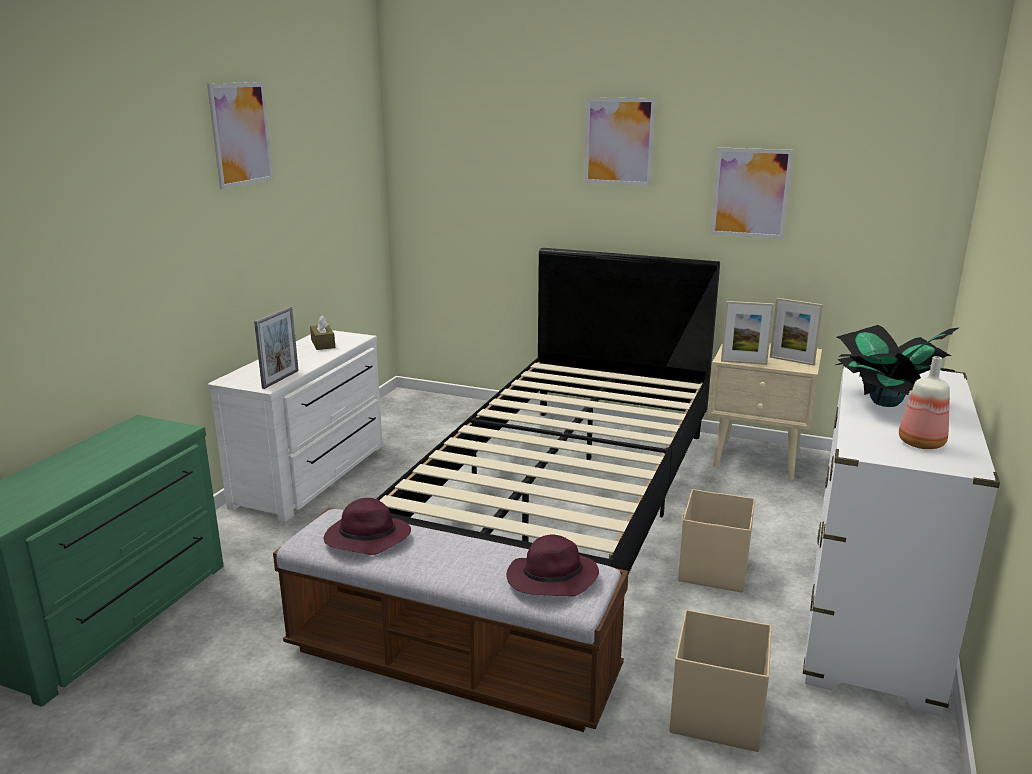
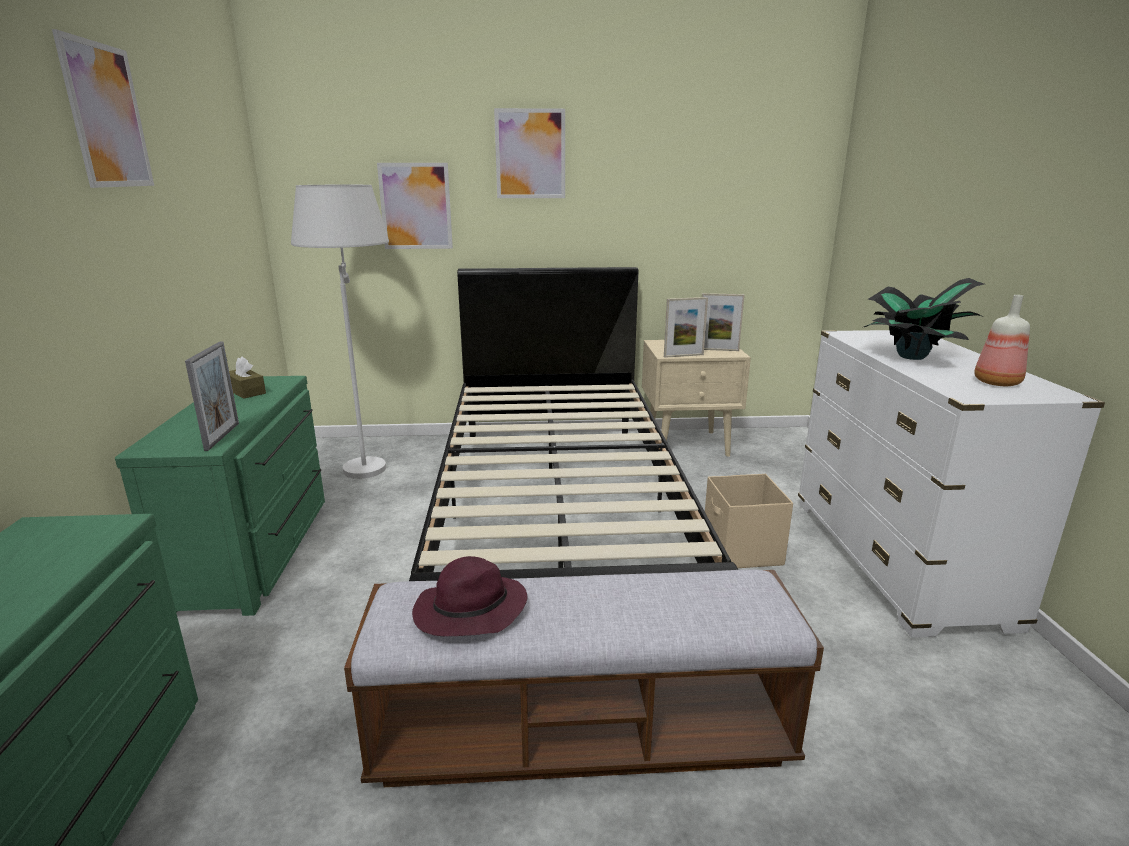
camera: 25 degrees left, 0 degrees up
white dresser [208,330,383,522] -> green dresser [115,376,325,616]
purple hat [506,534,599,597] -> none
beige storage box [669,609,771,752] -> none
picture [711,147,794,239] -> picture moved to [377,163,453,249]
none -> white floor lamp [291,185,389,479]

